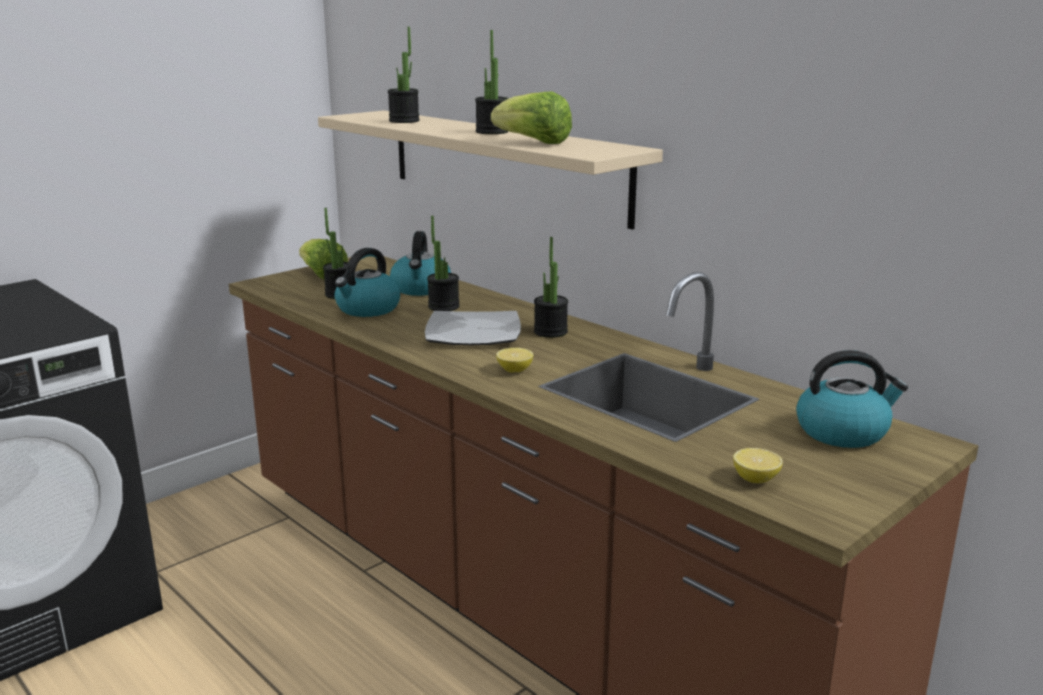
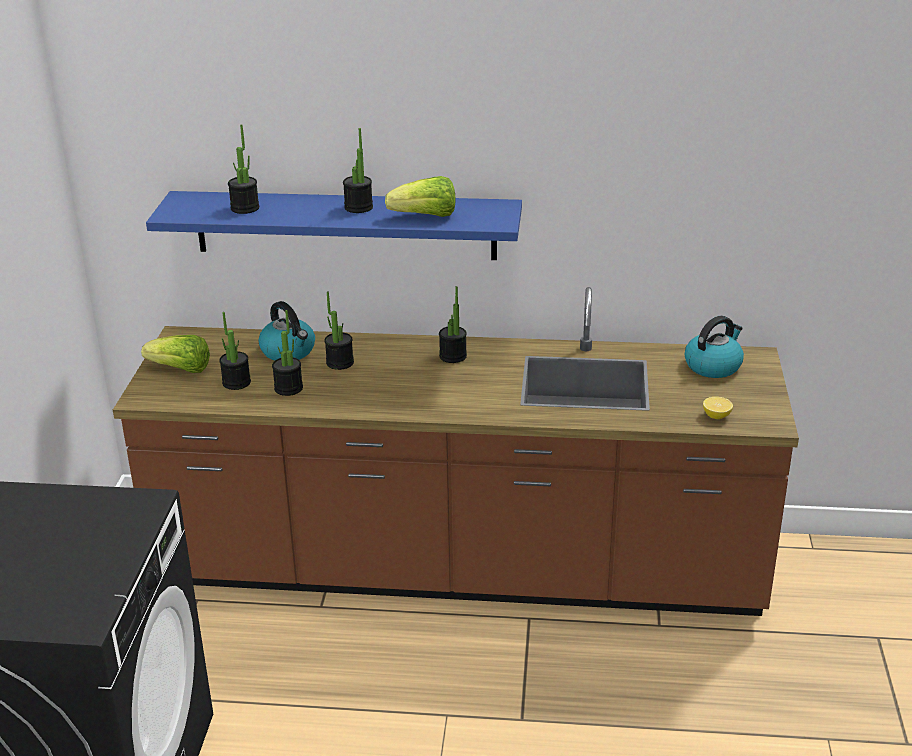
camera: 40 degrees left, 10 degrees up
beige shelf [318,110,663,230] -> blue shelf [146,191,522,260]
kettle [335,248,401,317] -> potted plant [272,310,303,396]
plate [425,311,521,345] -> none
lemon [496,348,533,373] -> none

